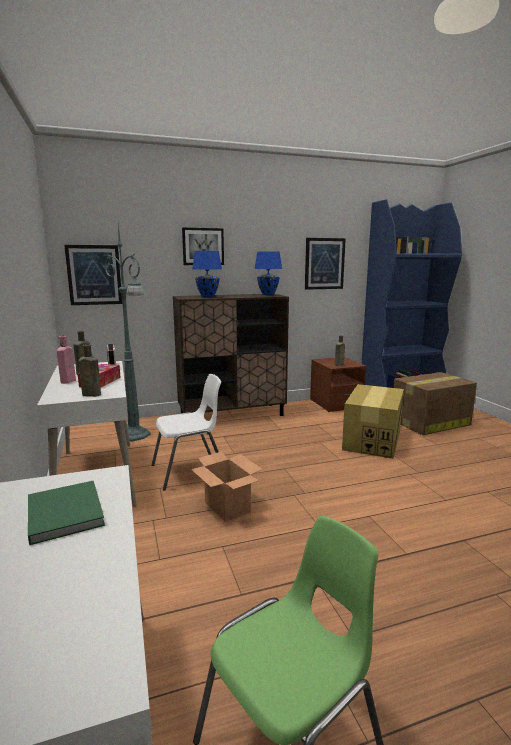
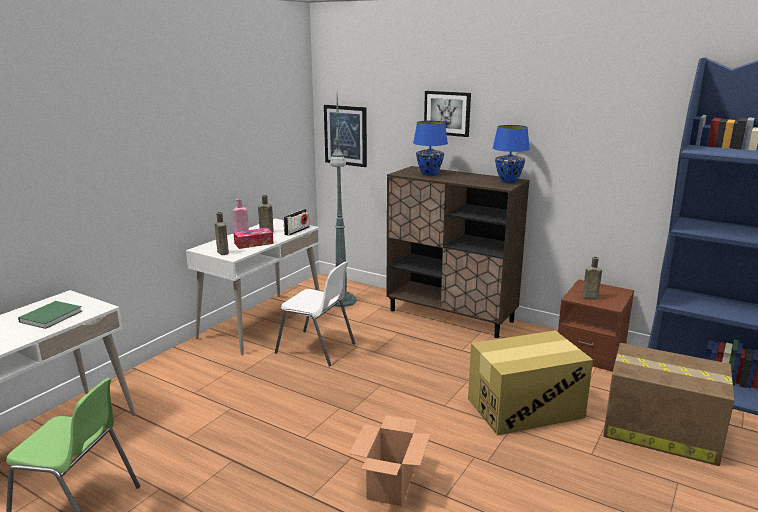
camera: 50 degrees right, 5 degrees up
cardboard box [191,452,263,522] -> cardboard box moved to [349,415,431,506]
picture [305,238,346,290] -> none

